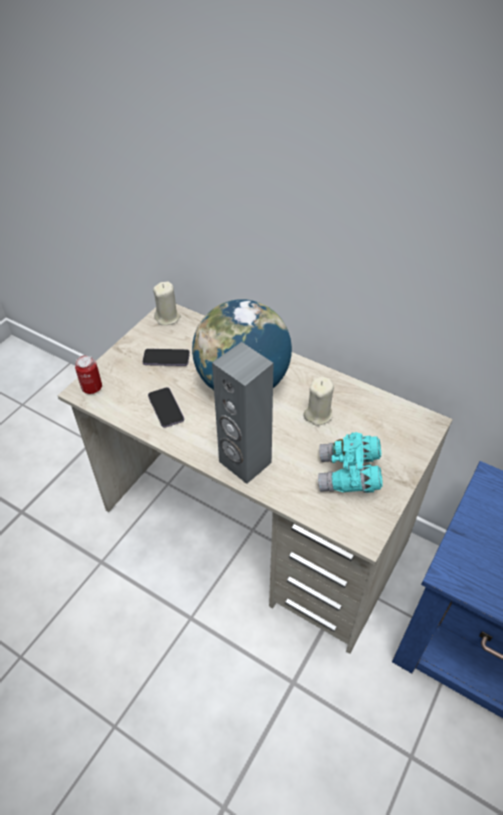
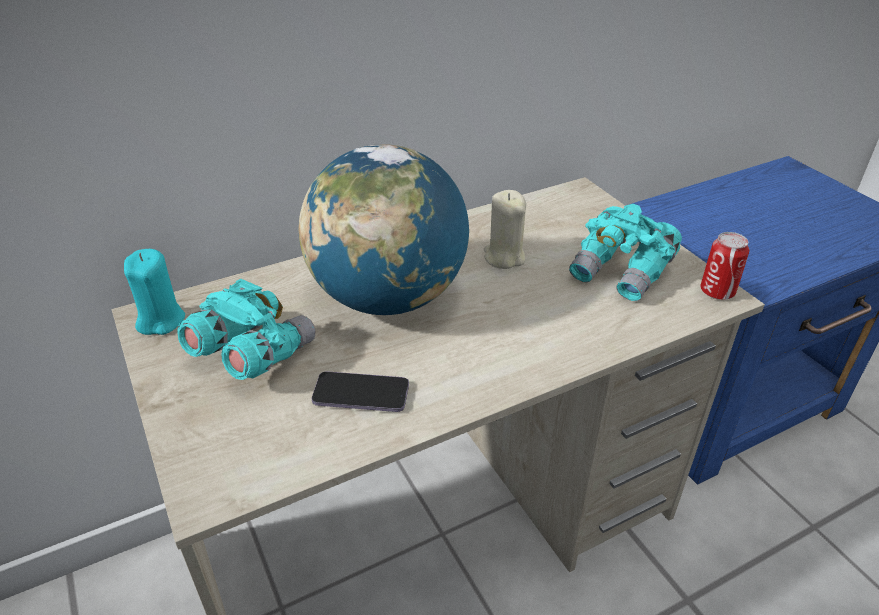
camera: 60 degrees left, 10 degrees down
can [75,355,102,394] -> can moved to [700,232,749,300]
phone [142,349,190,366] -> turquoise binoculars [177,279,315,380]
beige candle [153,282,181,325] -> turquoise candle [124,249,185,335]
grey speaker [212,342,274,484] -> none

